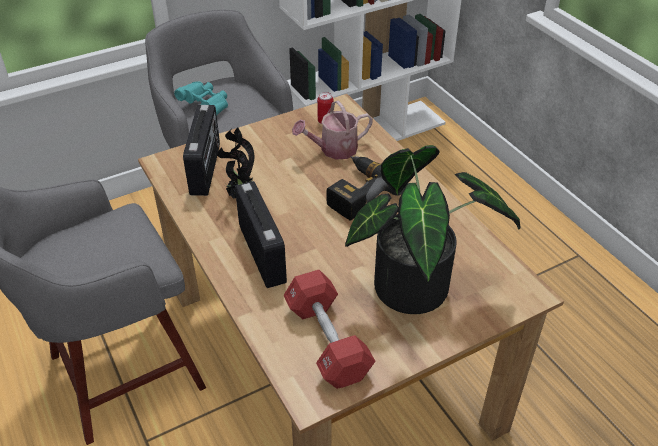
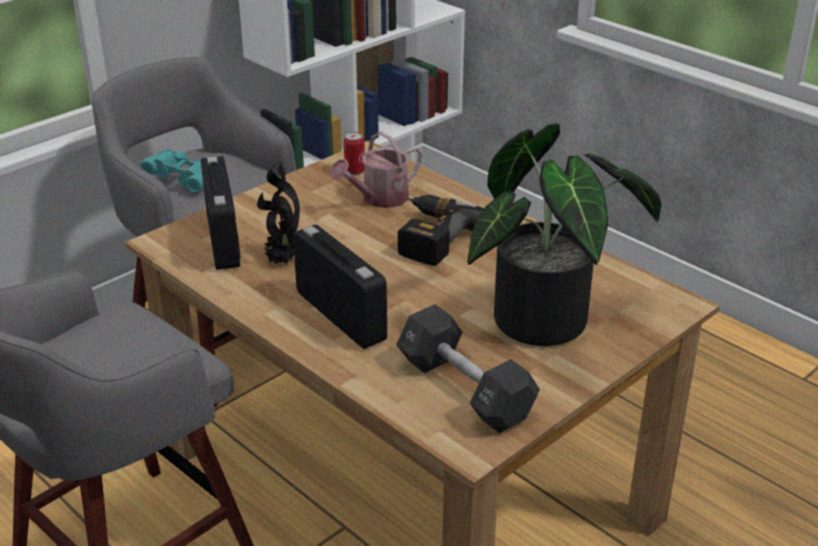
camera: 15 degrees left, 10 degrees down
red dumbbell [284,270,376,389] -> black dumbbell [396,304,540,433]

